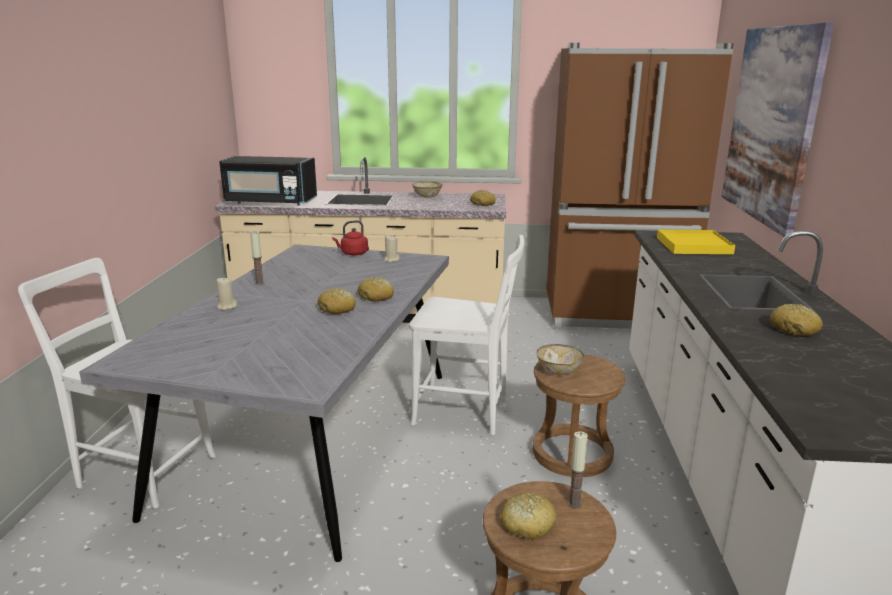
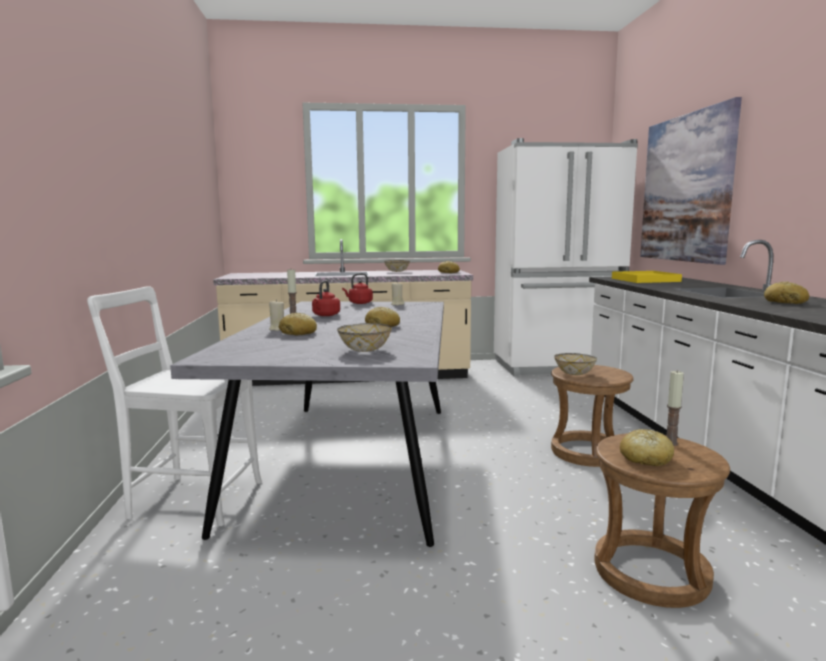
camera: 10 degrees left, 10 degrees down
black microwave [219,156,317,206] -> none
bread [357,277,394,302] -> bread moved to [279,313,317,335]
white chair [409,235,524,435] -> none
brown fridge [547,43,734,328] -> white fridge [494,138,638,377]
none -> red kettle [312,281,340,316]
none -> bowl [337,323,392,352]

